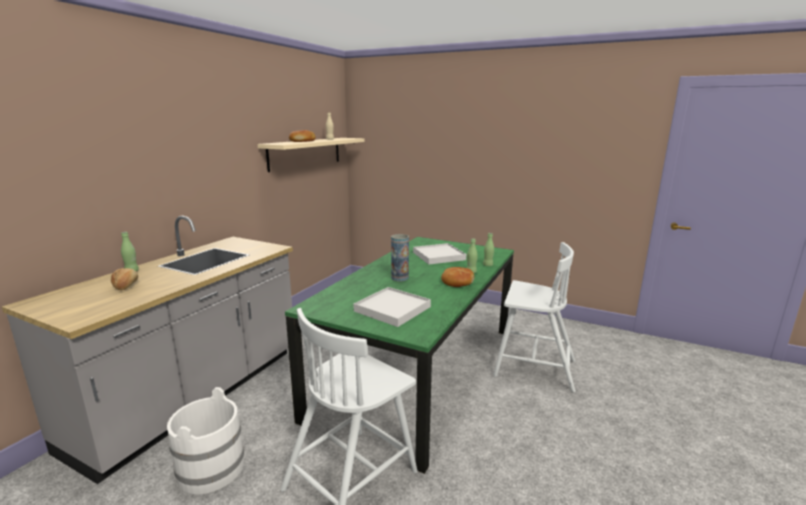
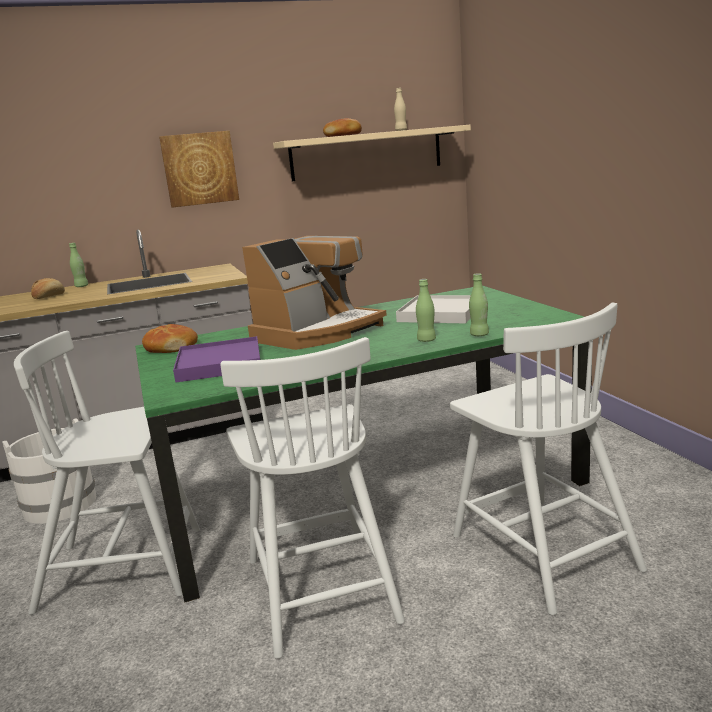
camera: 45 degrees right, 0 degrees up
white tray [353,287,431,327] -> purple tray [173,336,260,382]
vase [391,234,409,282] -> coffee machine [242,236,387,350]
bread [441,267,474,287] -> bread moved to [142,324,198,353]
none -> picture [159,131,239,208]
none -> white chair [220,337,405,659]

